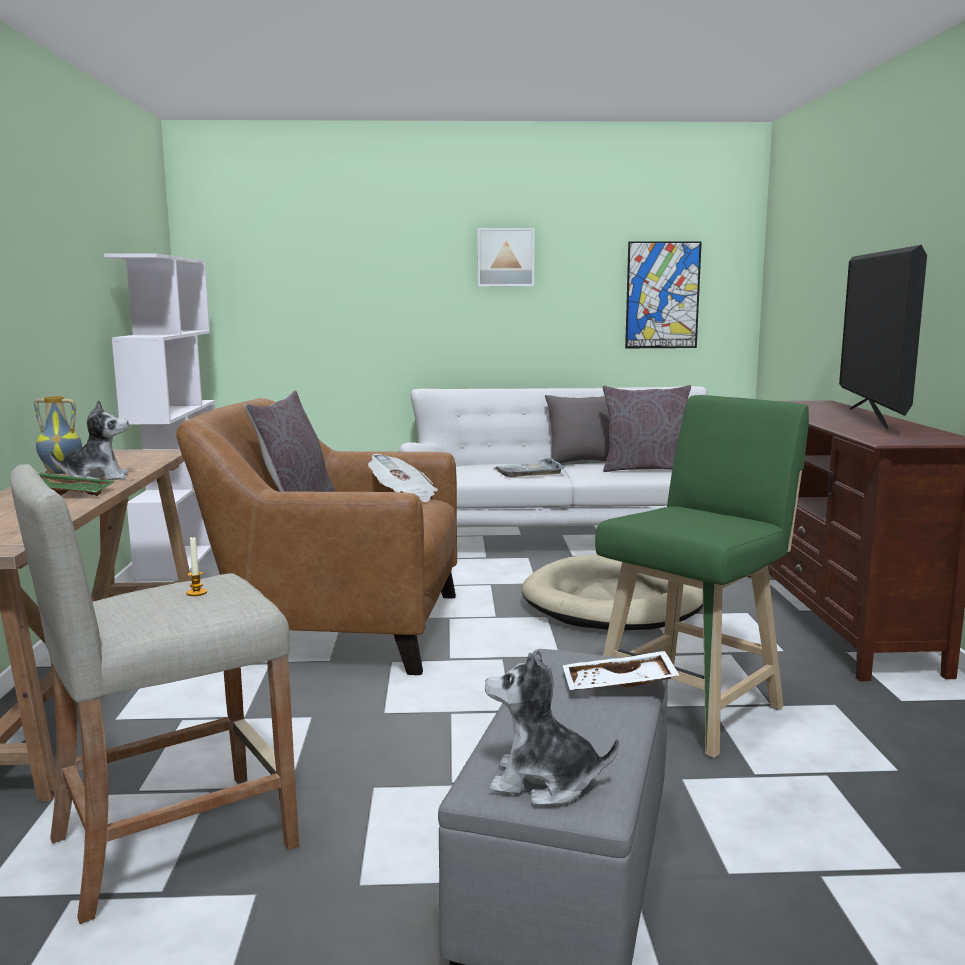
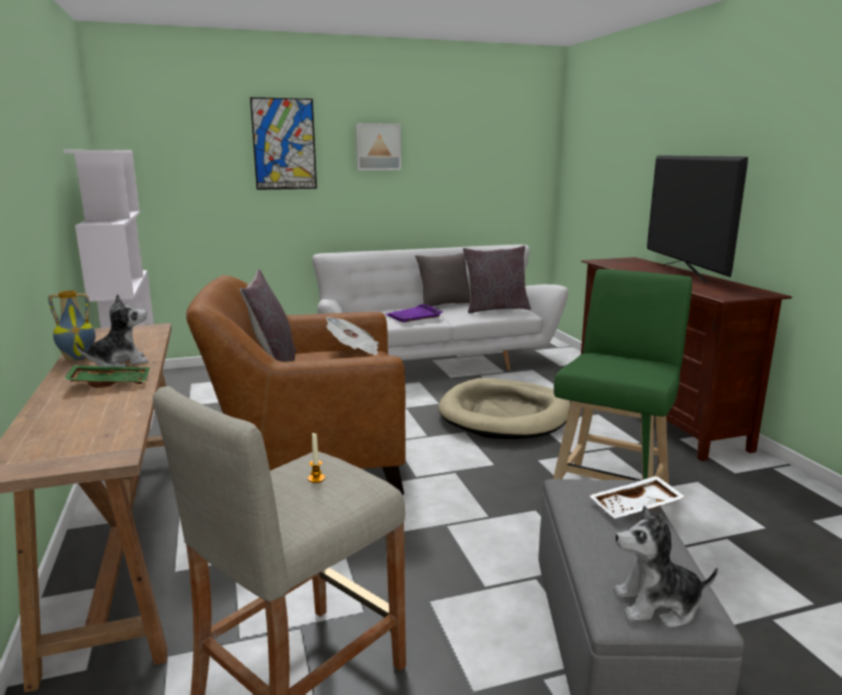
camera: 15 degrees left, 5 degrees up
grey tray [493,458,565,477] -> purple tray [385,304,442,322]
picture [625,241,702,348] -> picture moved to [250,97,317,190]

